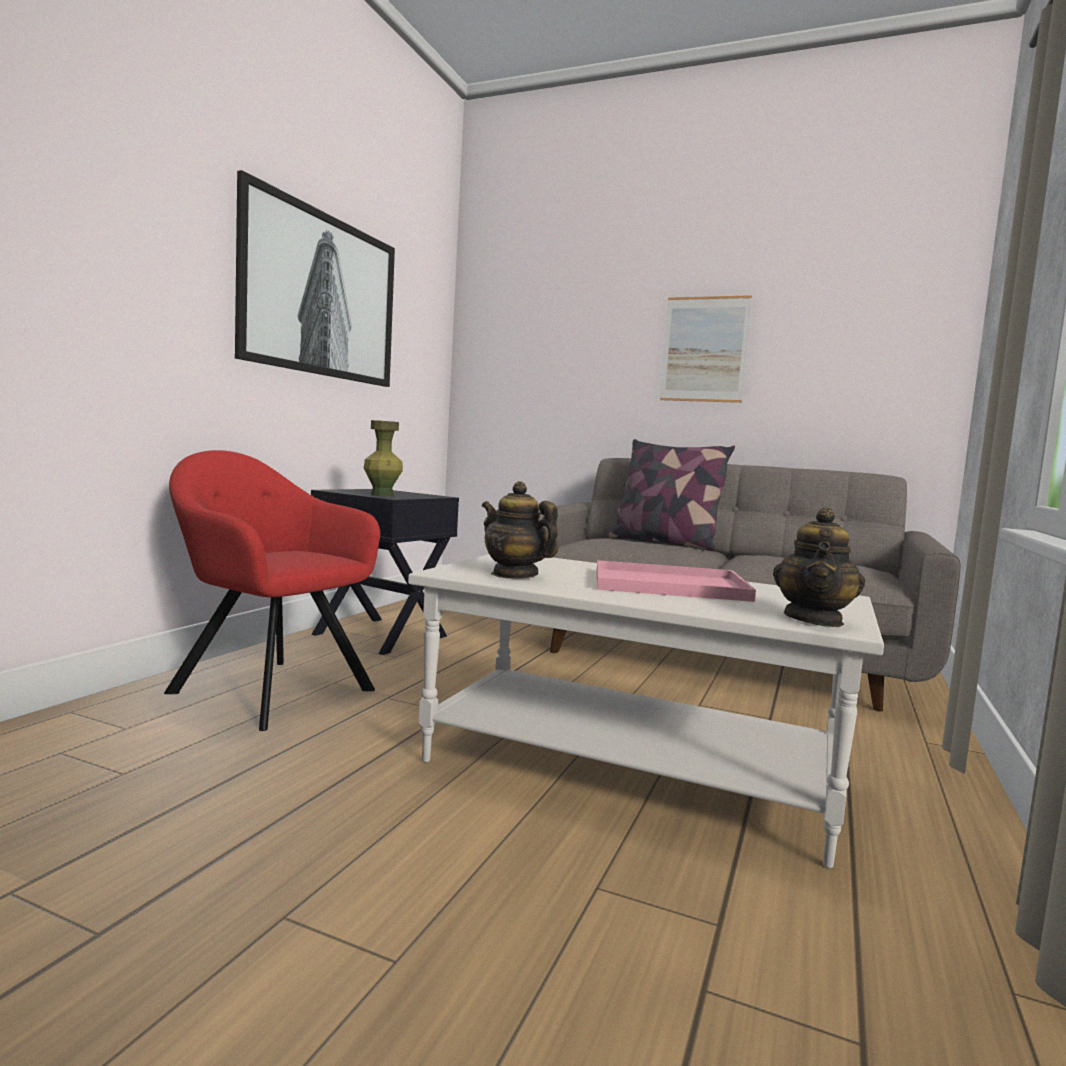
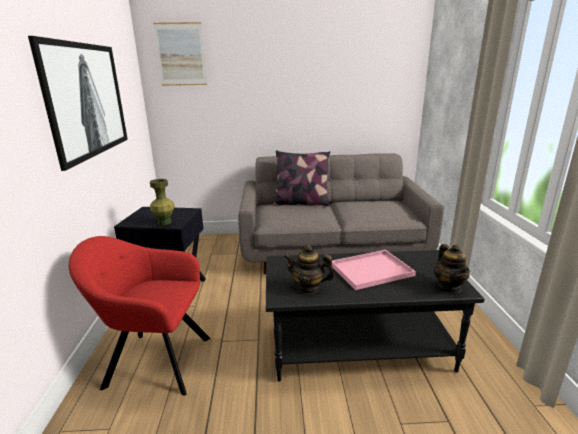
camera: 25 degrees left, 15 degrees up
white coffee table [408,554,884,868] -> black coffee table [266,250,485,382]
picture [660,295,752,403] -> picture moved to [153,22,207,86]

